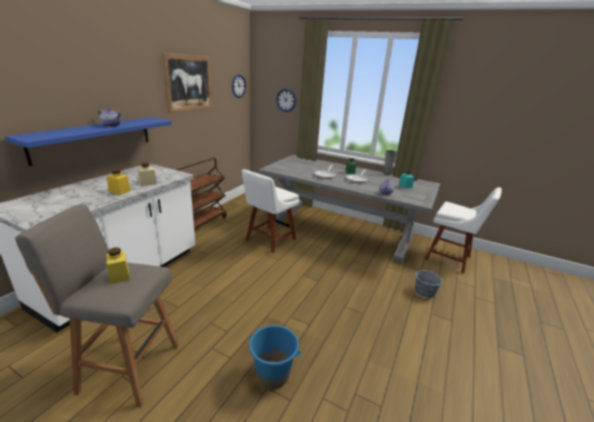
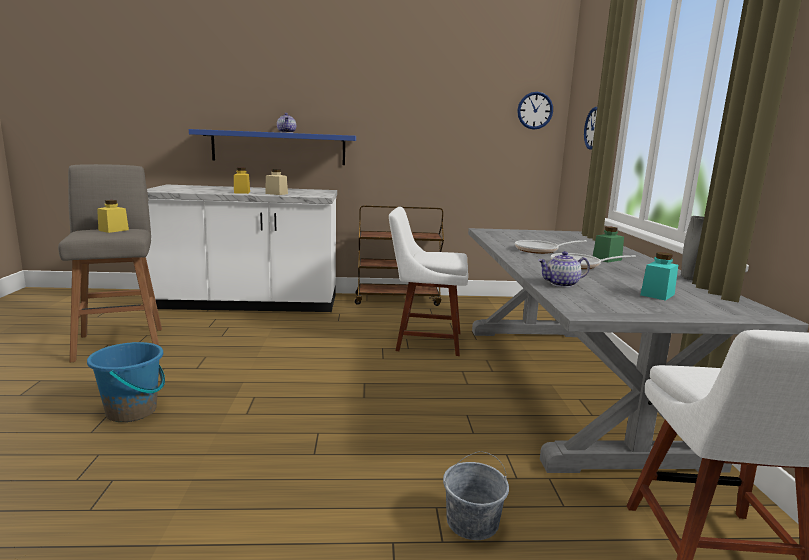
camera: 60 degrees right, 10 degrees down
picture [161,53,213,114] -> none

